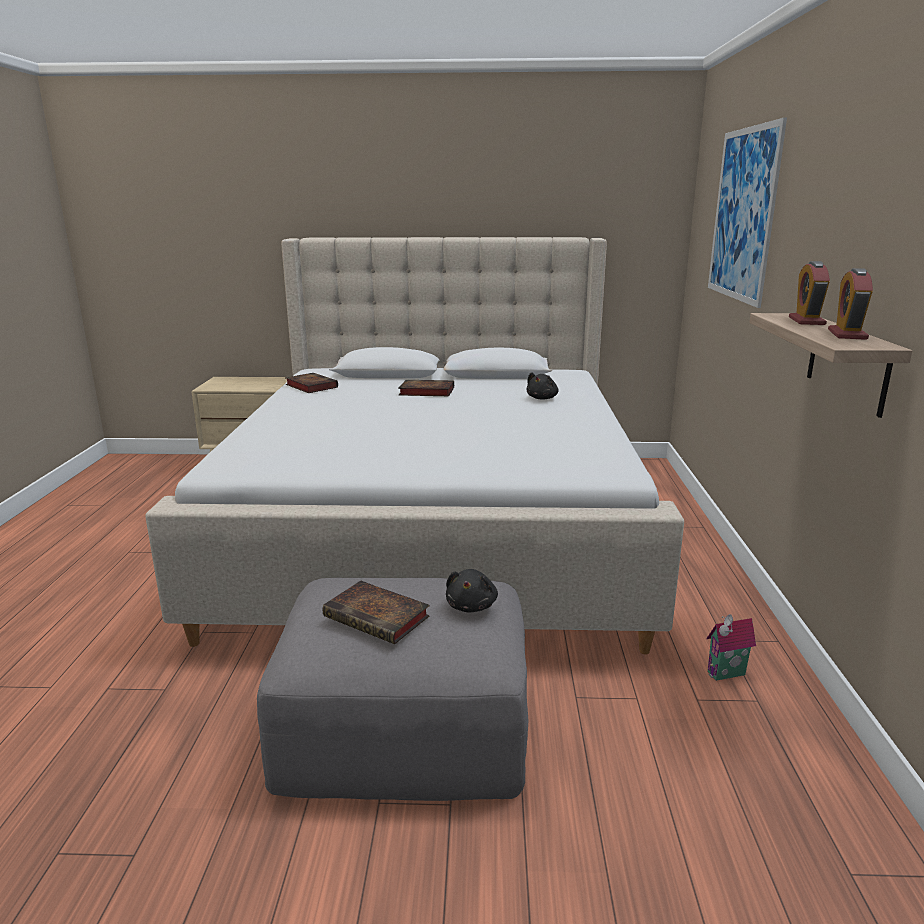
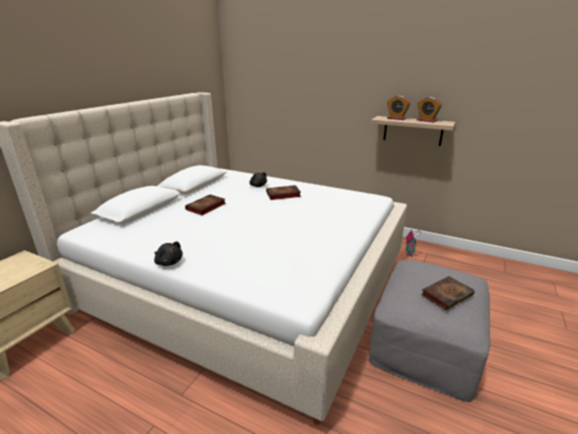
camera: 65 degrees left, 5 degrees up
book [286,373,338,393] -> book moved to [266,185,301,200]
black plush toy [446,569,498,612] -> black plush toy moved to [154,241,183,266]
picture [708,118,787,308] -> none

